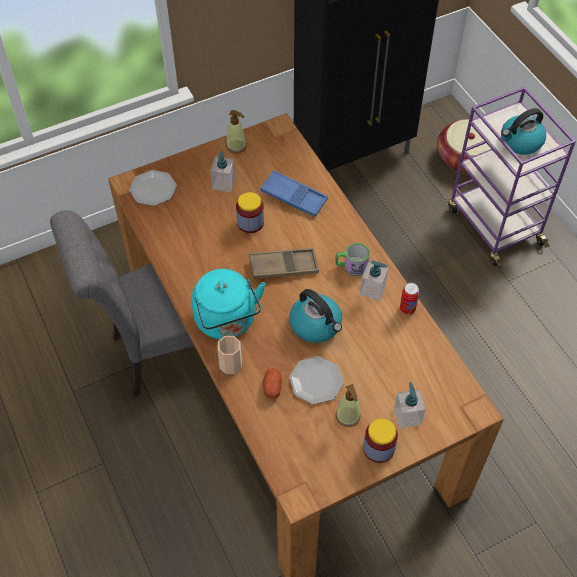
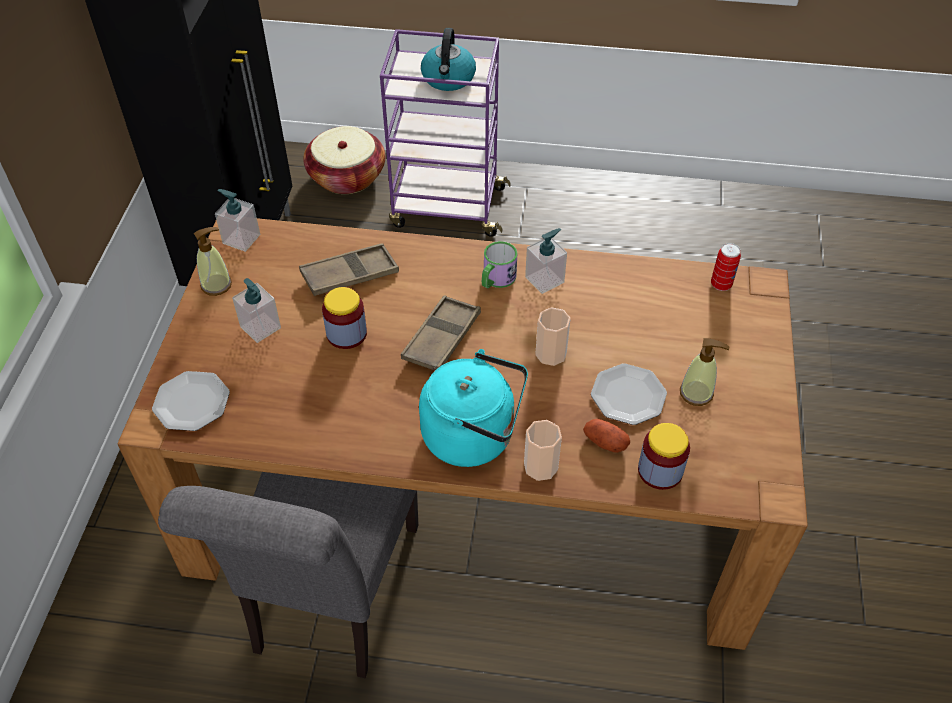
camera: 55 degrees left, 5 degrees down
blue tray [260,170,328,217] -> brown tray [299,243,399,296]
kettle [289,289,342,343] -> cup [535,307,571,366]
jar [363,419,398,463] -> jar moved to [638,423,690,490]
soap dispenser [394,382,426,428] -> soap dispenser moved to [215,189,260,252]
can [400,283,419,315] -> can moved to [711,243,741,291]

